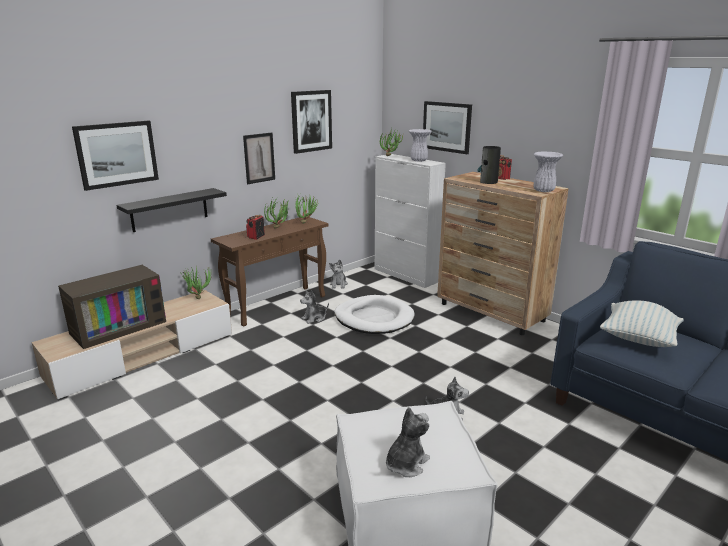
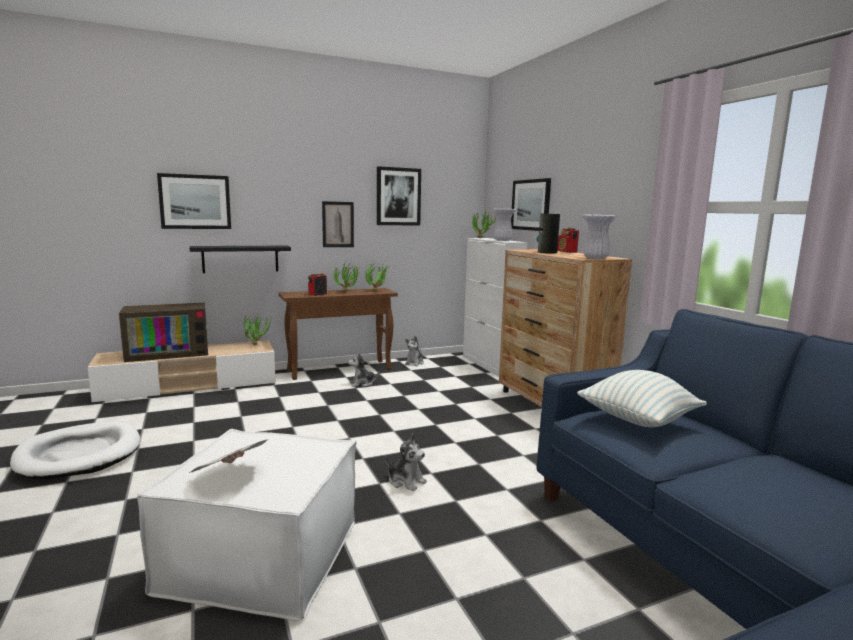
camera: 20 degrees right, 10 degrees down
white dog bed [334,295,415,334] -> white dog bed moved to [10,421,140,480]
plush toy [386,407,430,477] -> newspaper [189,439,268,473]

